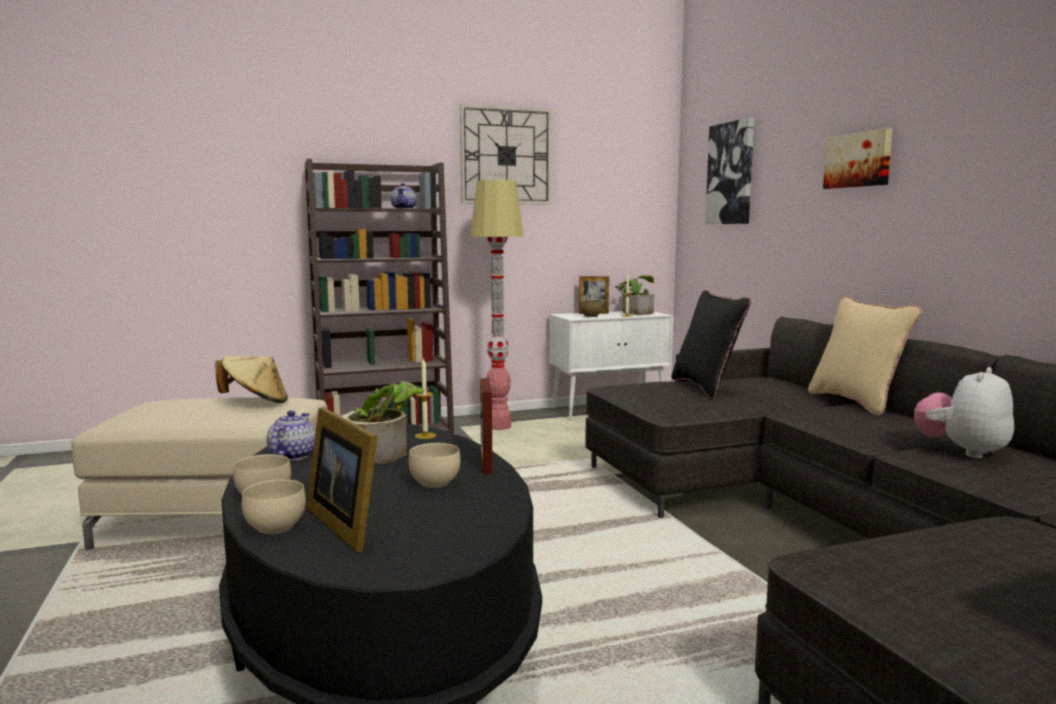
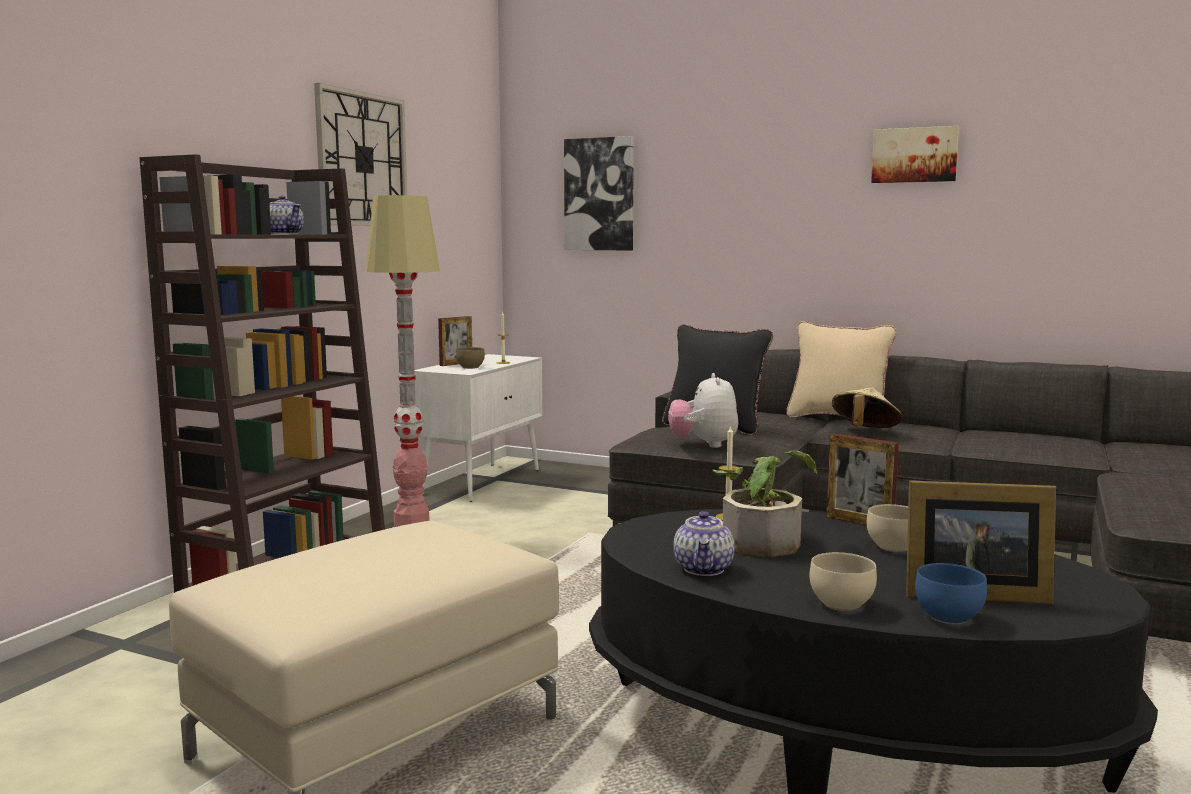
camera: 45 degrees left, 0 degrees up
beige hat [215,356,288,403] -> beige hat moved to [832,387,902,428]
beige bowl [242,479,306,535] -> blue bowl [915,563,987,624]
teapot [267,410,316,461] -> teapot turned 135 degrees counterclockwise [673,511,735,576]
potted plant [615,275,655,315] -> none
picture [823,128,892,189] -> picture moved to [871,126,959,183]
plush toy [914,367,1014,458] -> plush toy moved to [668,373,738,448]

